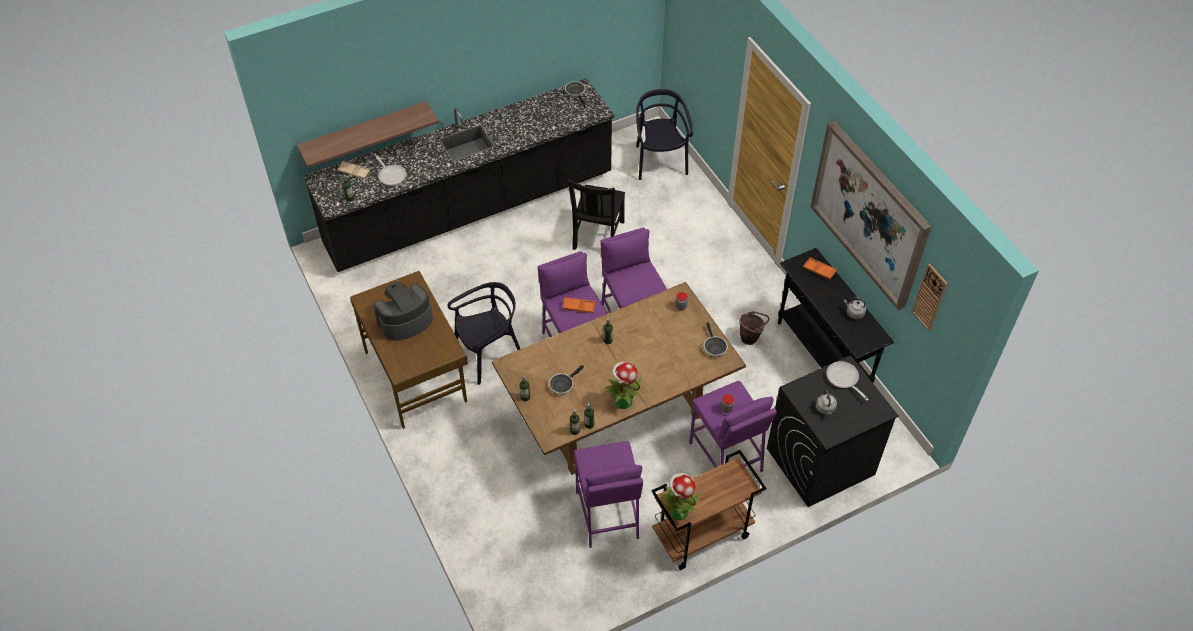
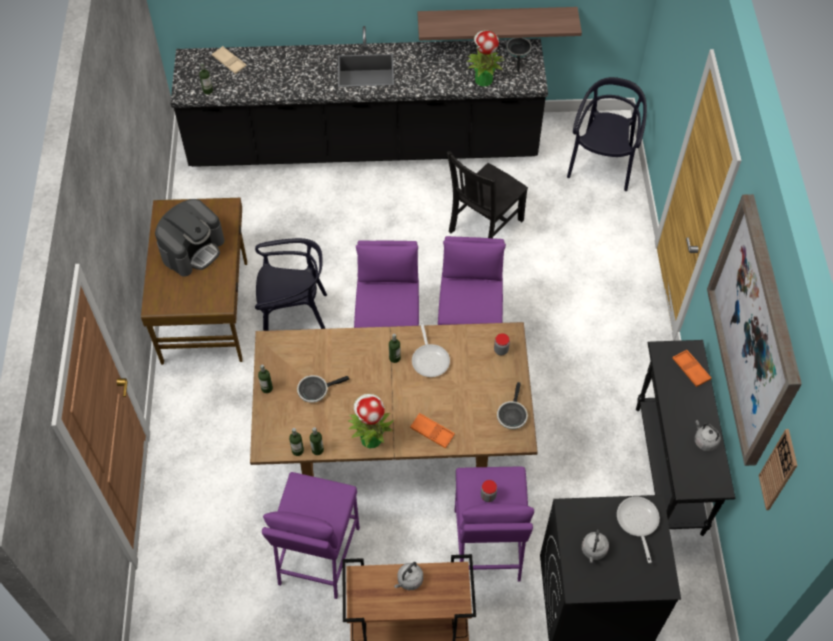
camera: 25 degrees right, 5 degrees up
shelf [297,101,439,168] -> shelf moved to [417,7,582,40]
frying pan [374,154,407,186] -> frying pan moved to [412,321,450,377]
coffee machine [374,282,433,341] -> coffee machine turned 135 degrees clockwise [155,199,224,277]
orange tray [563,297,595,313] -> orange tray moved to [410,413,455,449]
potted plant [660,473,701,521] -> potted plant moved to [467,30,504,87]
brown bucket [739,311,769,345] -> none
none -> grey kettle [394,562,423,590]

